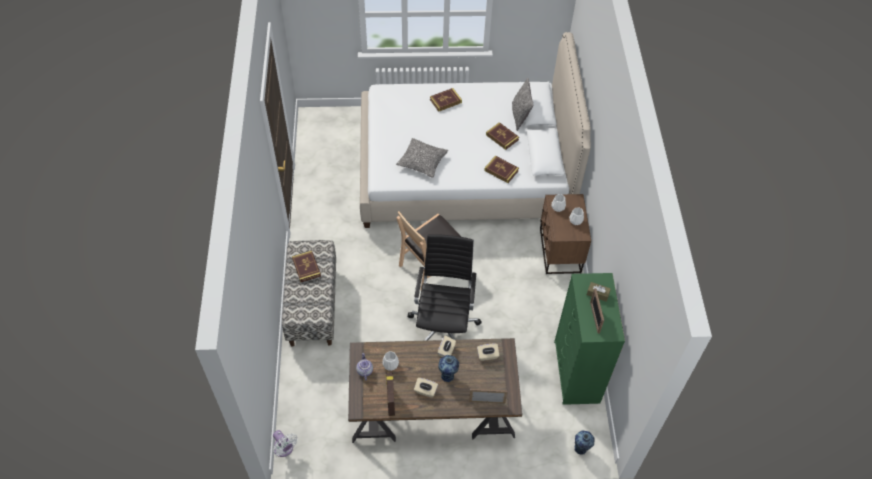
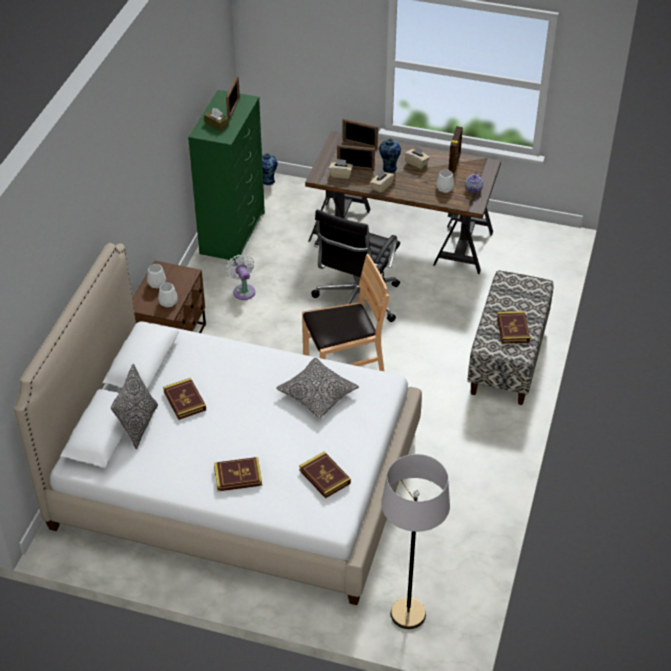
camera: 160 degrees left, 10 degrees down
white fan [273,430,298,457] -> white fan moved to [225,254,255,300]
book [484,156,519,183] -> book moved to [299,452,351,499]
none -> picture frame [337,145,375,171]
none -> grey floor lamp [381,454,450,629]

